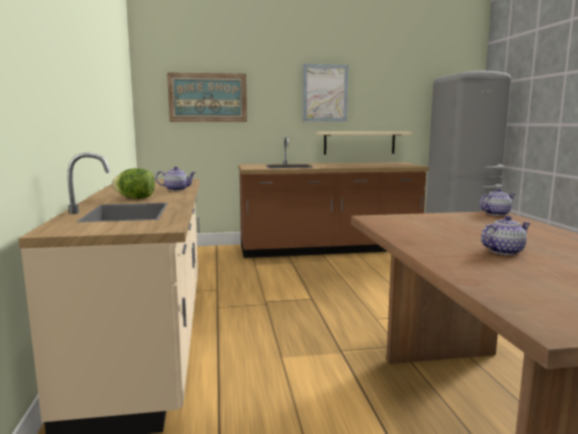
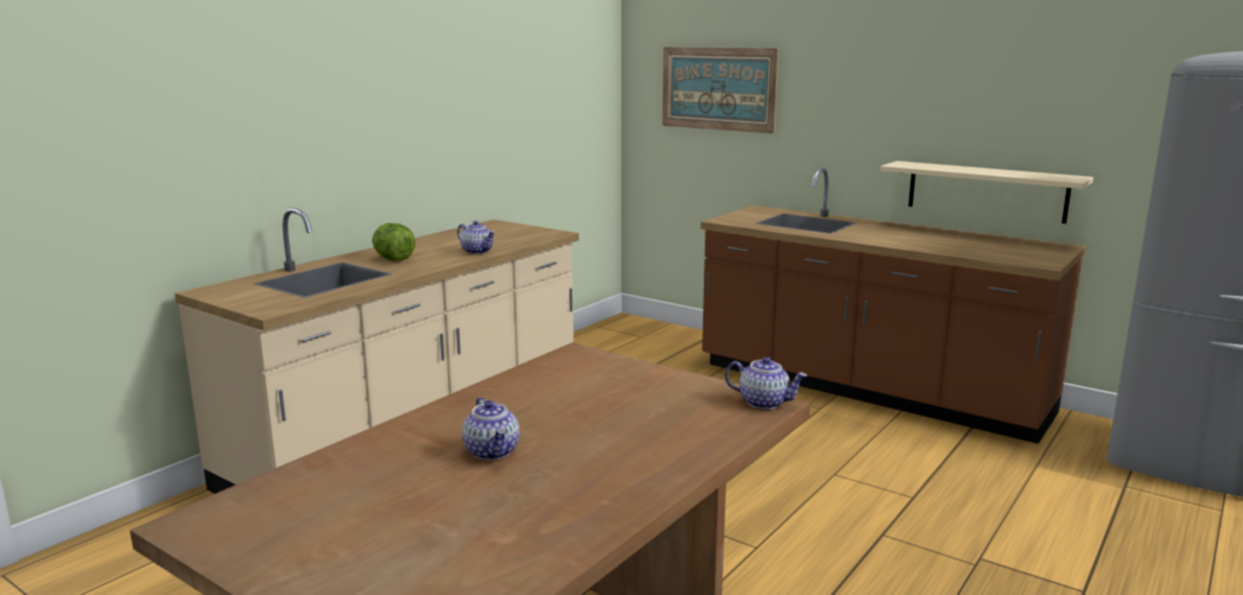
camera: 45 degrees right, 5 degrees up
picture [303,64,349,122] -> none
teapot [481,216,531,255] -> teapot turned 45 degrees clockwise [462,397,519,460]

